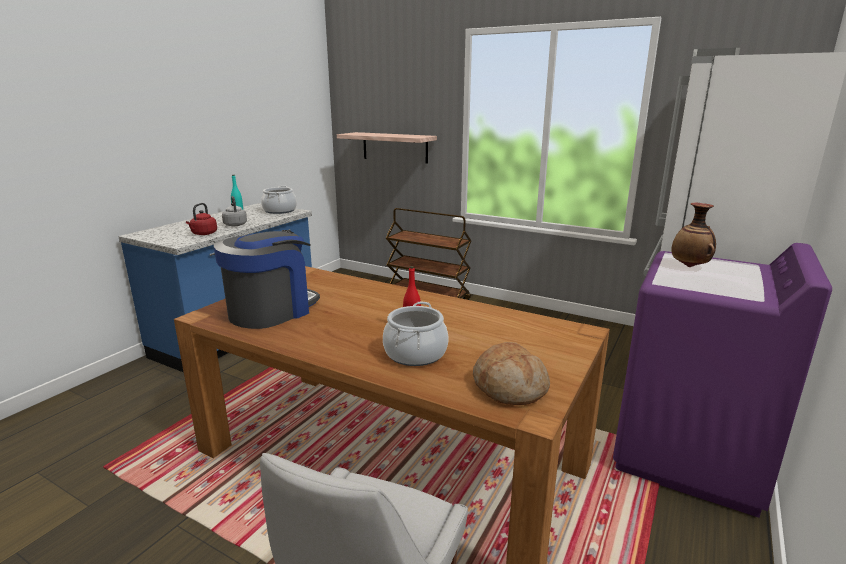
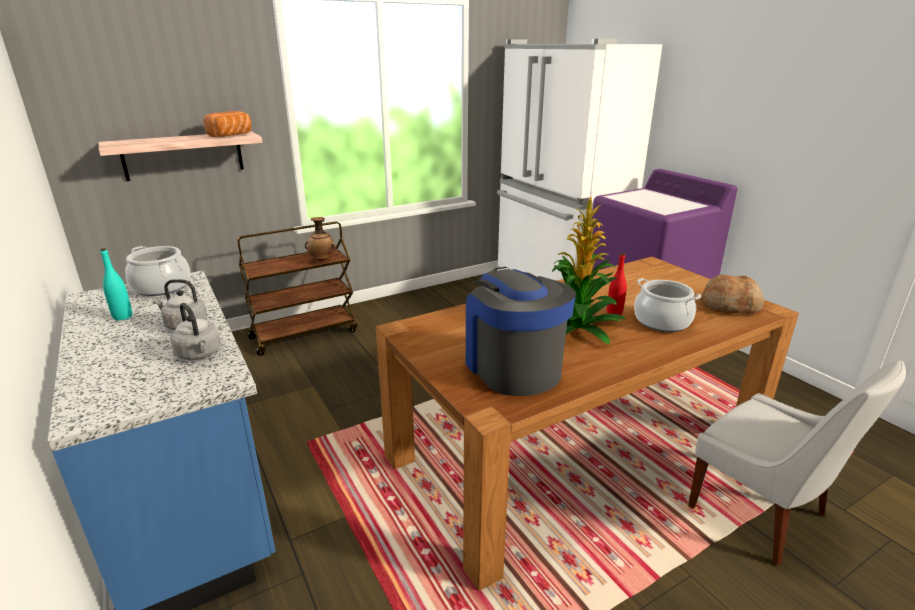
camera: 60 degrees left, 5 degrees up
red kettle [186,203,217,235] -> grey kettle [170,303,221,360]
vase [671,203,716,267] -> vase moved to [305,217,336,261]
none -> bread [203,111,252,137]
none -> potted plant [552,197,626,344]

